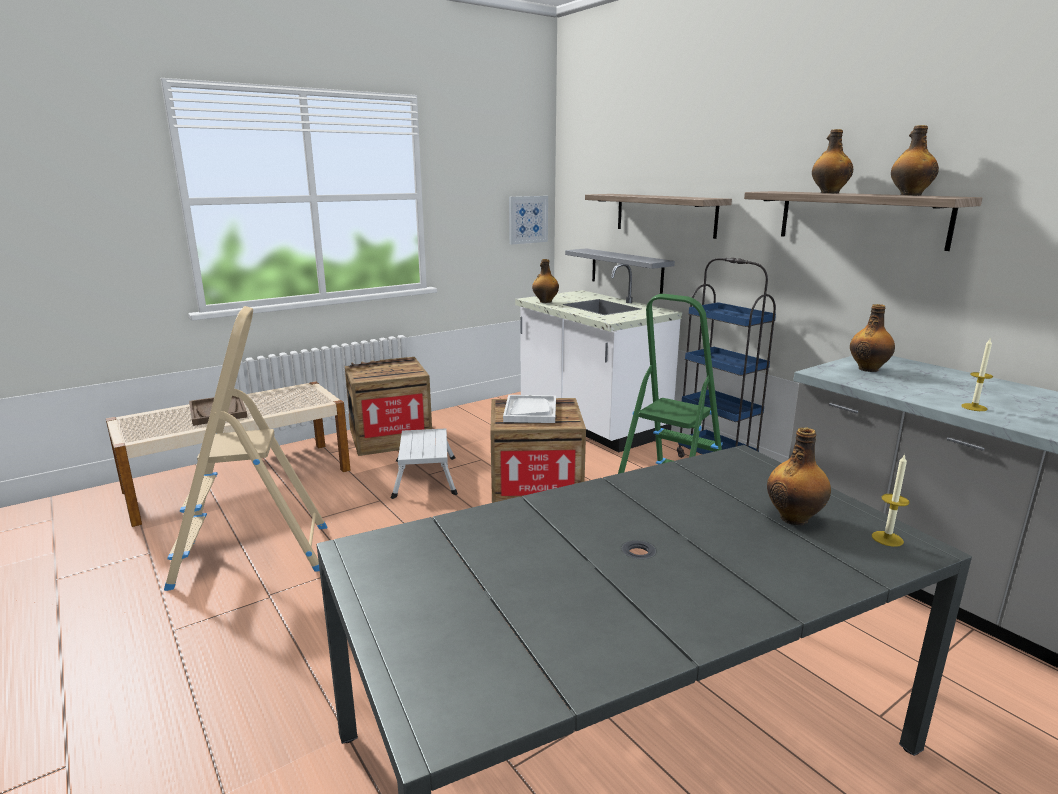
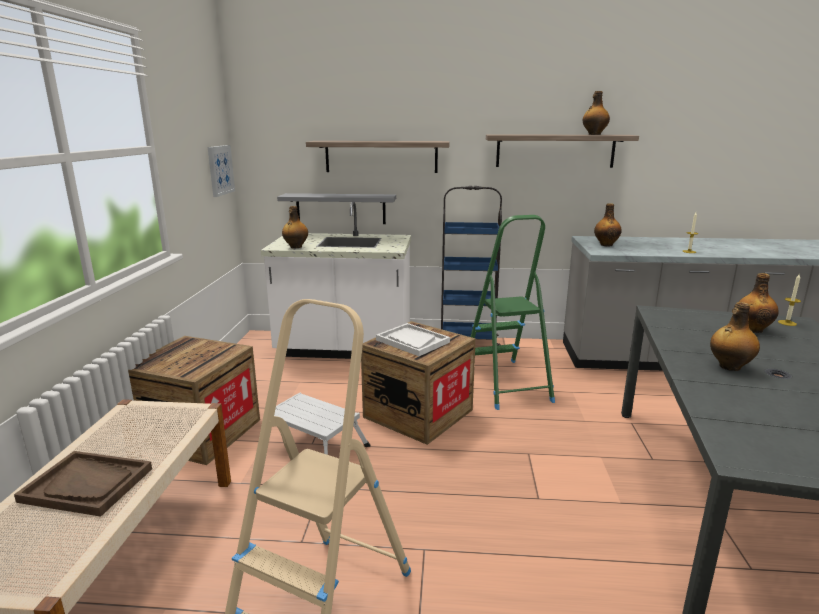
camera: 50 degrees left, 0 degrees up
bottle [812,129,853,193] -> bottle moved to [710,302,760,371]

